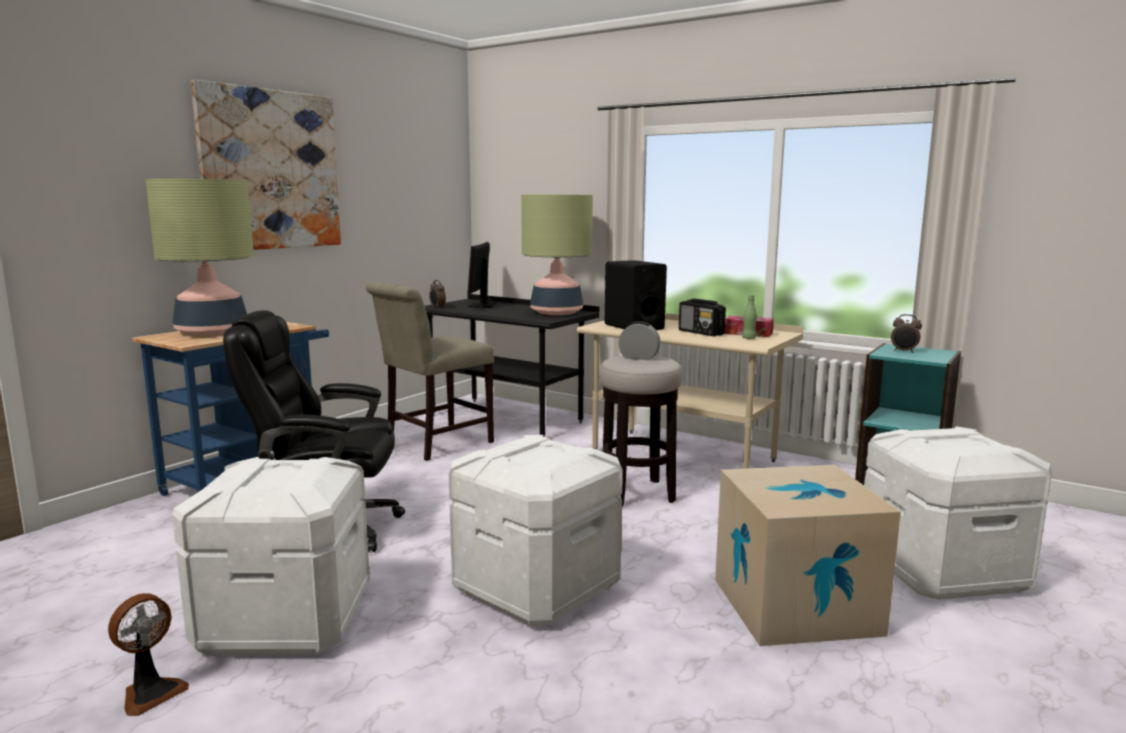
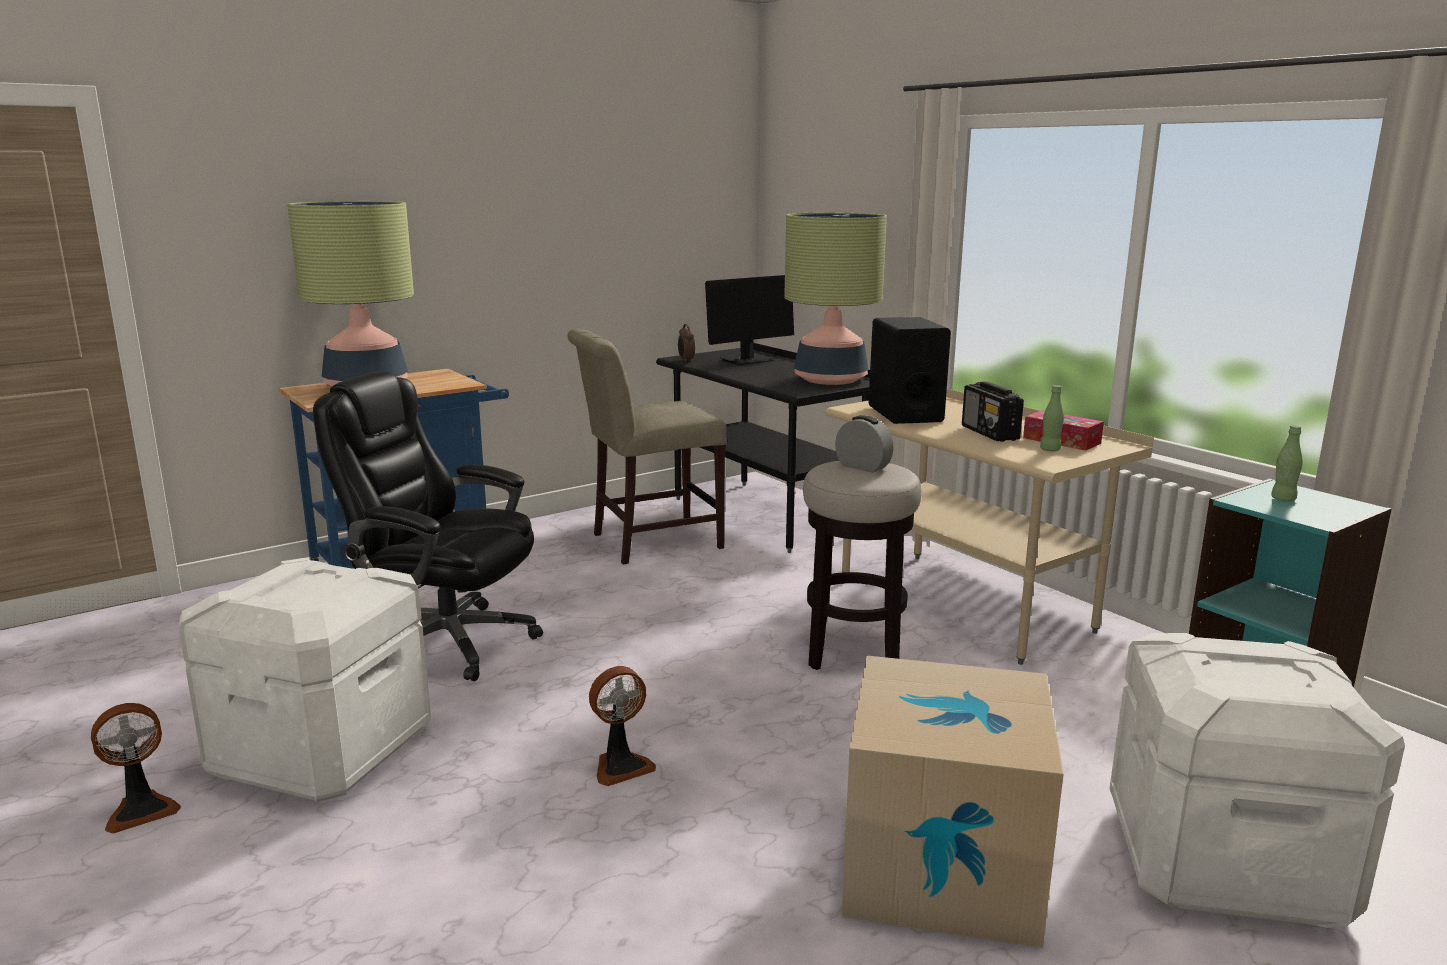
camera: 20 degrees right, 5 degrees up
picture [191,80,341,250] -> none
white storage box [449,435,623,626] -> fan [589,666,656,786]
monitor [467,242,497,308] -> monitor turned 150 degrees counterclockwise [705,275,794,365]
alarm clock [891,314,922,353] -> green bottle [1271,425,1303,501]

